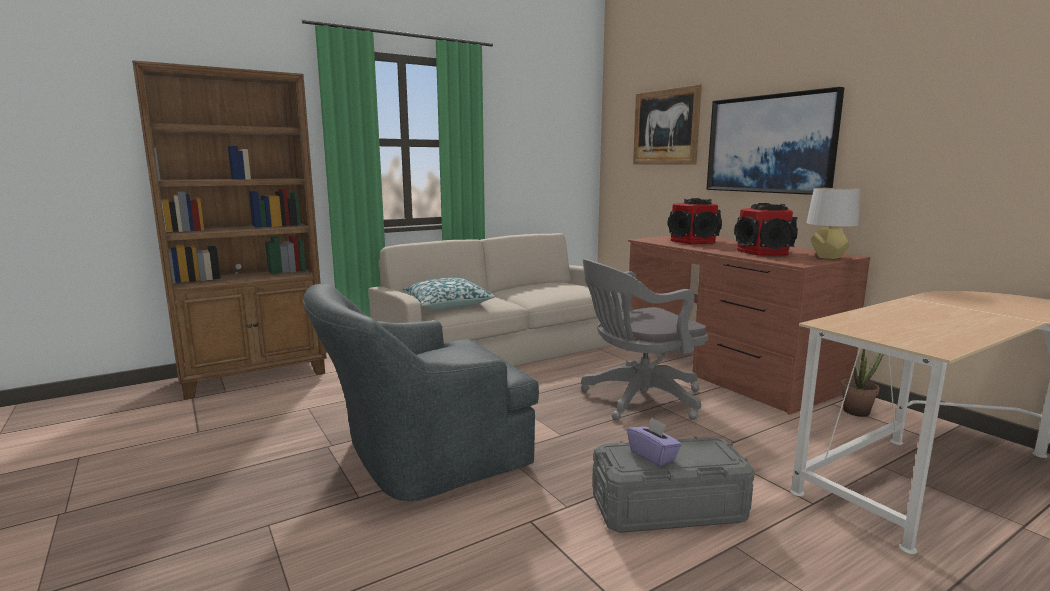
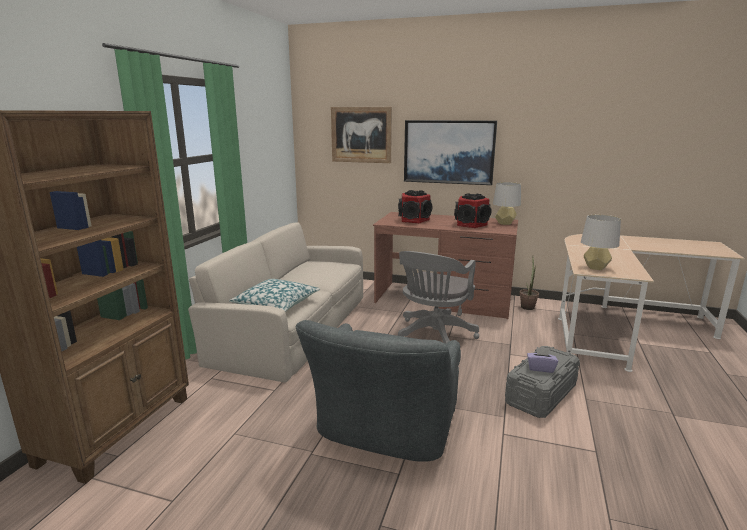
camera: 40 degrees left, 5 degrees up
none -> grey table lamp [581,215,621,270]

